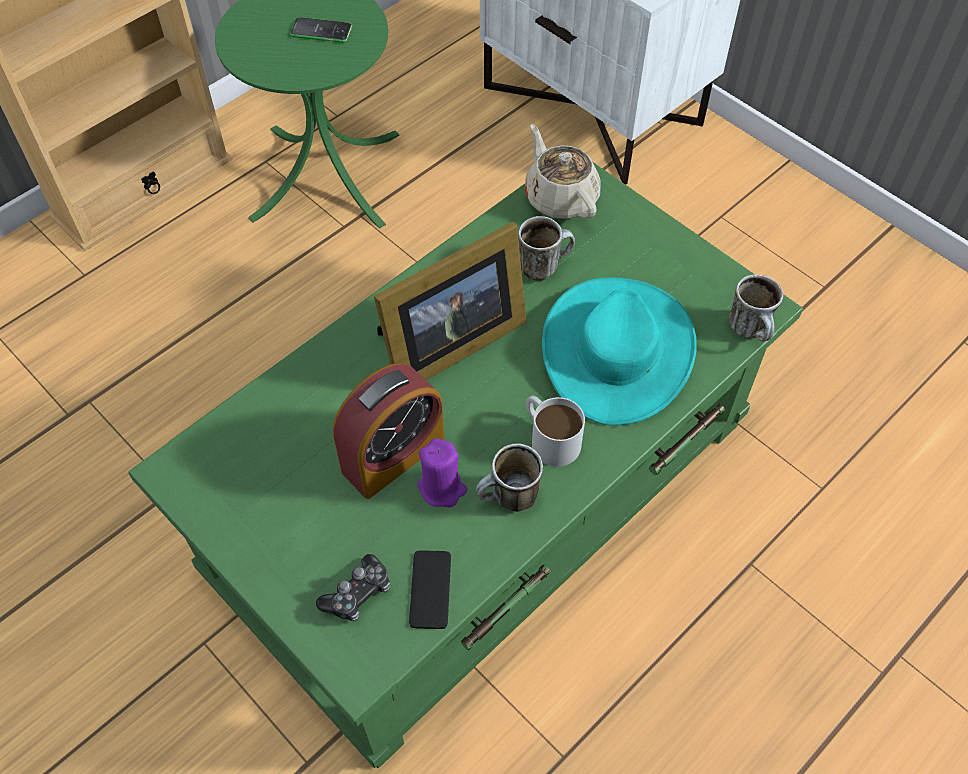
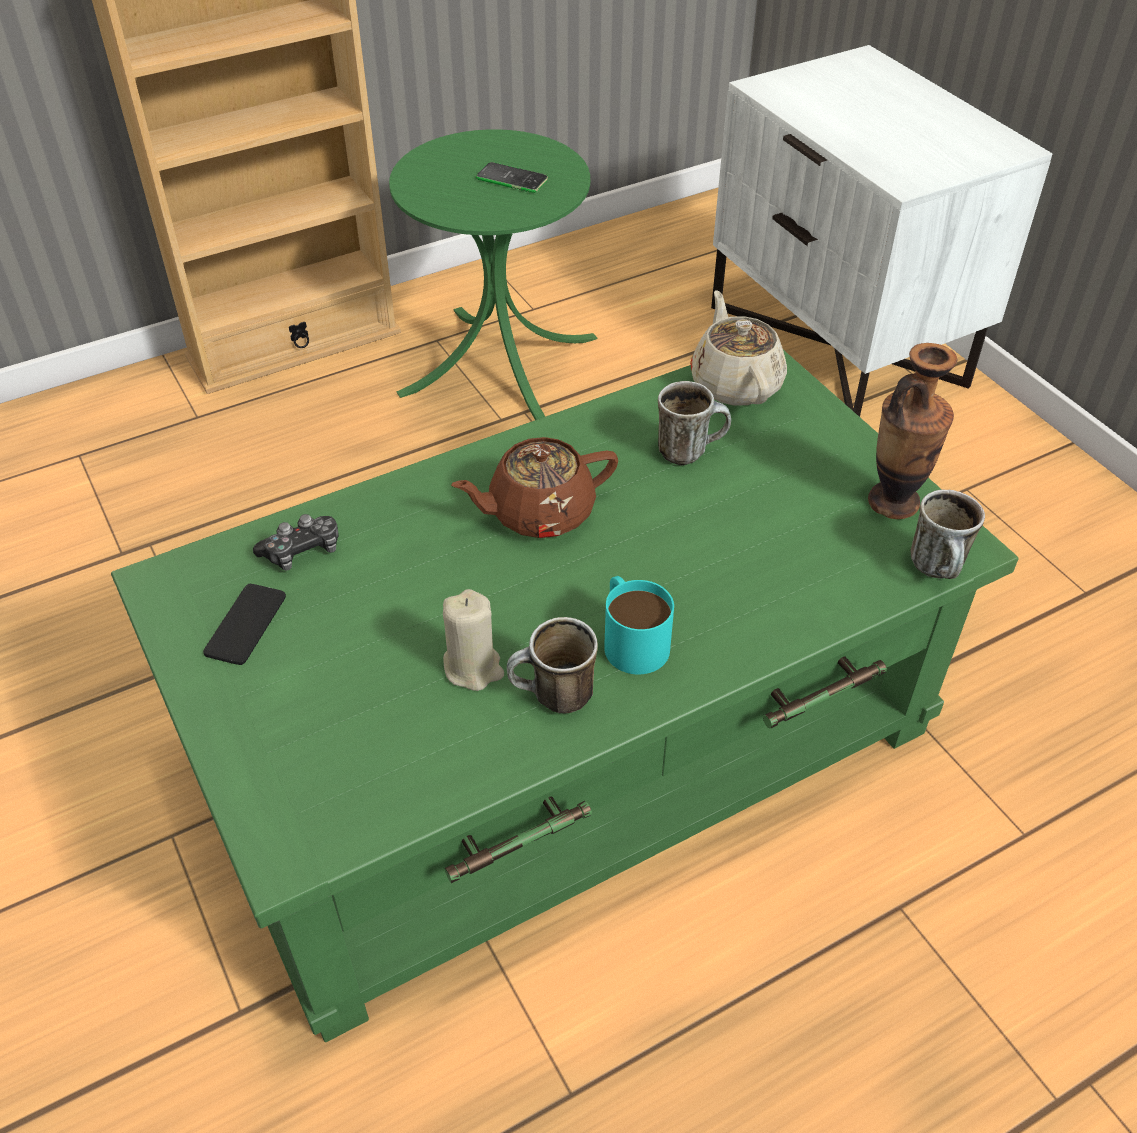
camera: 15 degrees right, 10 degrees down
game controller [316,554,390,621] -> game controller moved to [253,514,339,571]
alarm clock [333,363,444,499] -> none
picture frame [374,221,527,380] -> brown teapot [451,437,618,538]
phone [409,550,451,629] -> phone moved to [203,584,286,665]
purple candle [418,438,467,507] -> beige candle [443,589,504,691]
white mug [526,395,585,467] -> turquoise mug [604,576,674,674]
turquoise hat [542,277,697,426] -> none
none -> vase [868,343,957,519]

